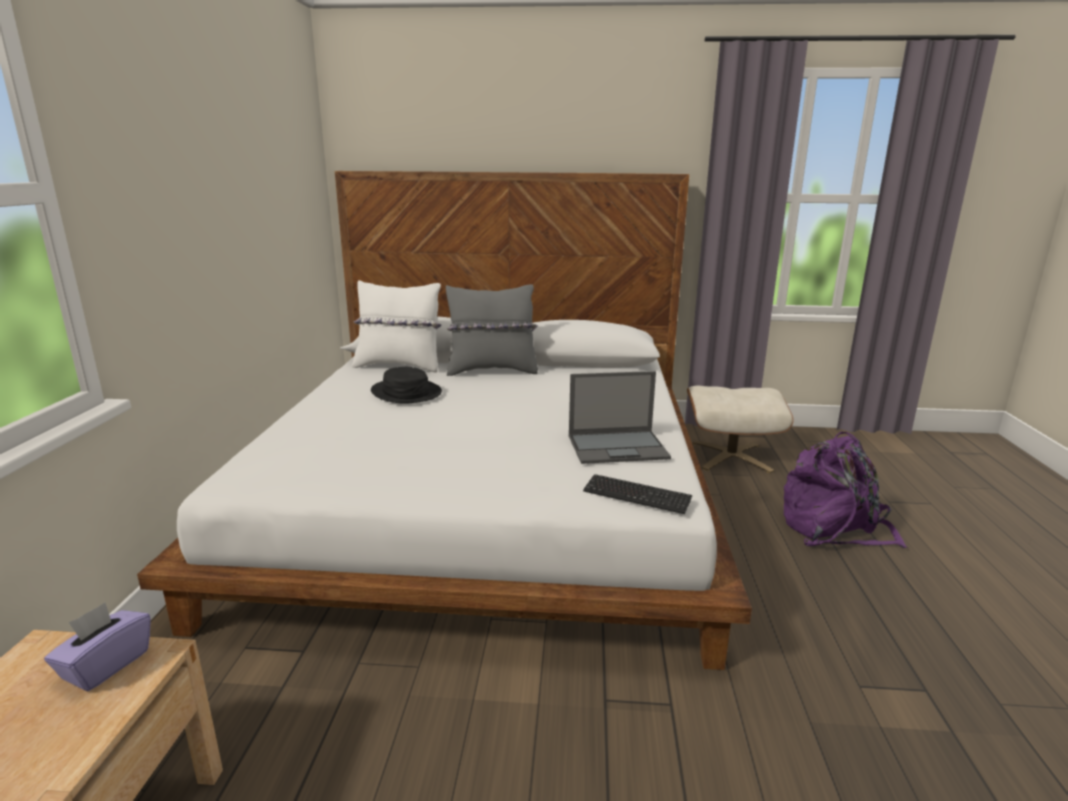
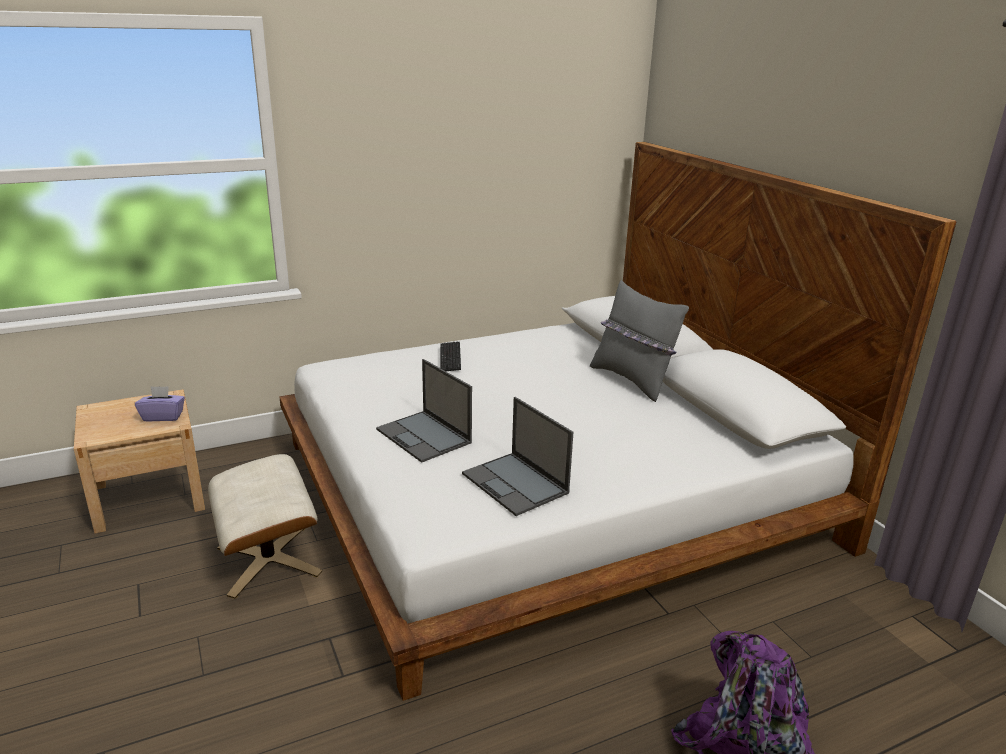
camera: 60 degrees right, 5 degrees up
white pillow [352,280,441,373] -> none
black hat [371,367,442,404] -> none
keyboard [583,474,692,514] -> keyboard moved to [440,342,461,371]
beige ottoman [687,386,794,473] -> beige ottoman moved to [208,454,322,599]
none -> laptop [376,359,472,463]

